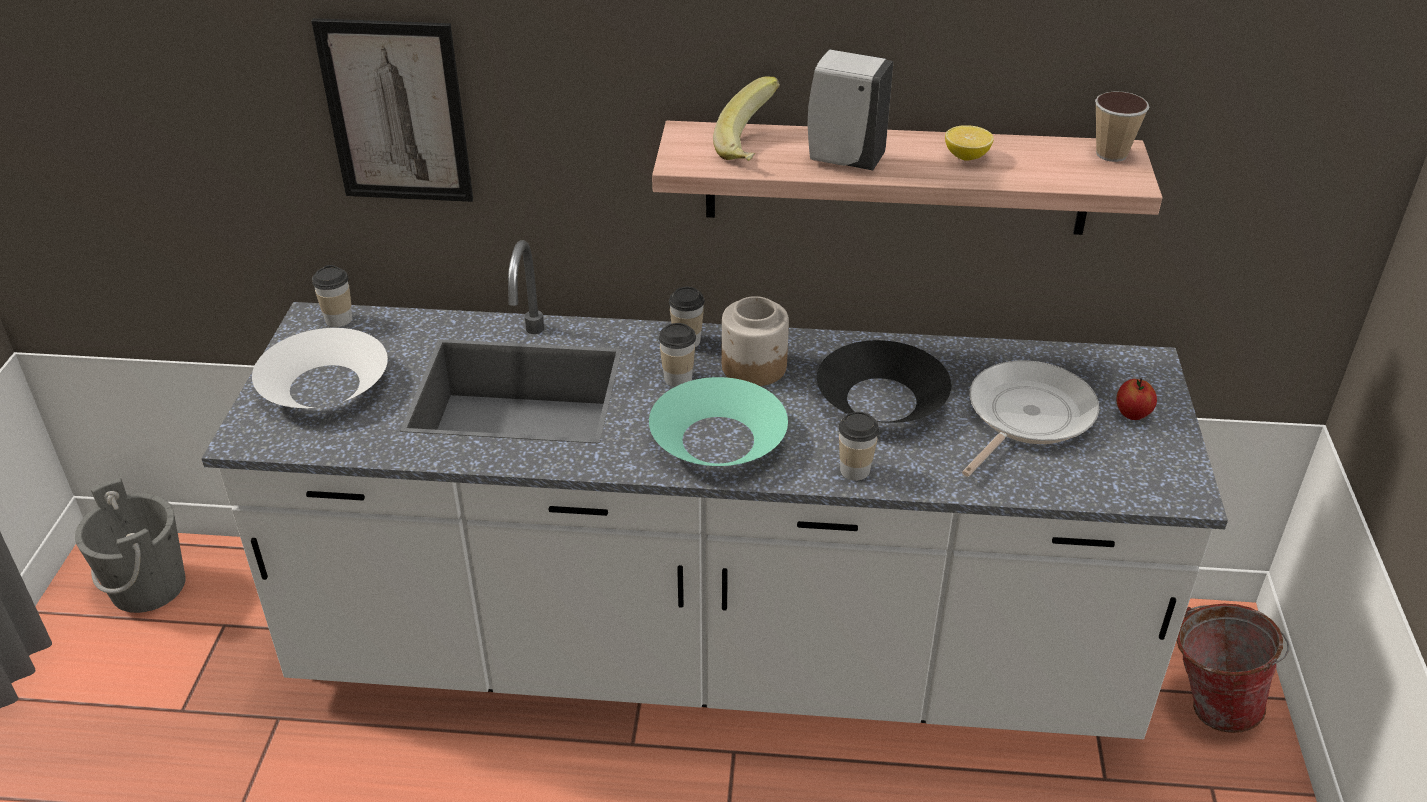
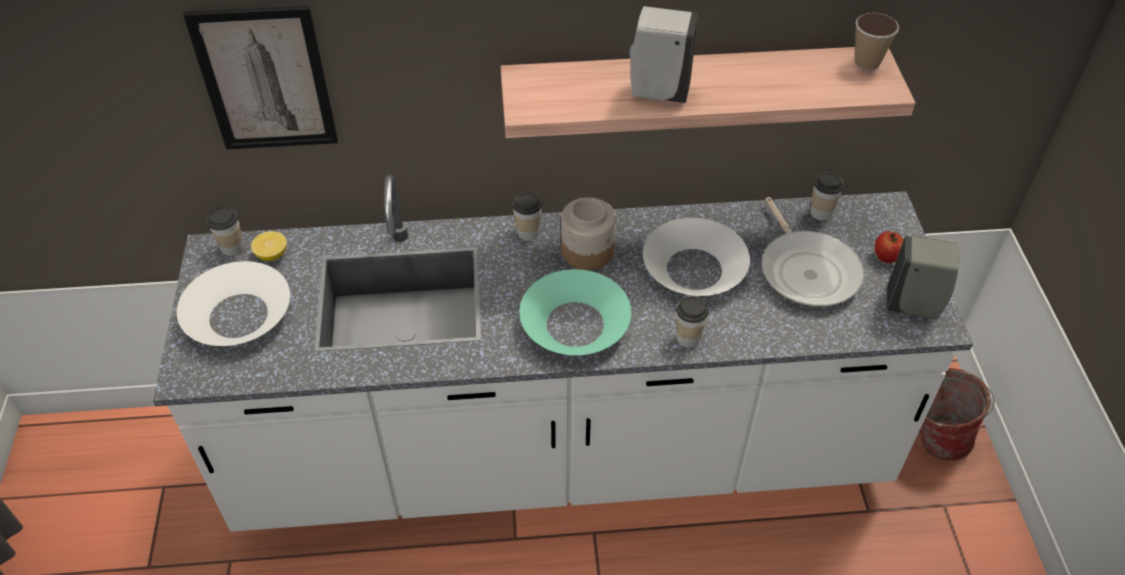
camera: 10 degrees left, 10 degrees up
grey bucket [75,478,186,613] -> none
cup [659,323,696,387] -> cup moved to [810,172,844,221]
banana [713,76,780,161] -> none
black bowl [817,340,951,423] -> white bowl [643,218,750,296]
lemon [945,125,994,161] -> lemon moved to [251,231,287,261]
frying pan [962,360,1099,477] -> frying pan turned 135 degrees clockwise [762,197,864,306]
none -> grey soap dispenser [887,236,959,319]

